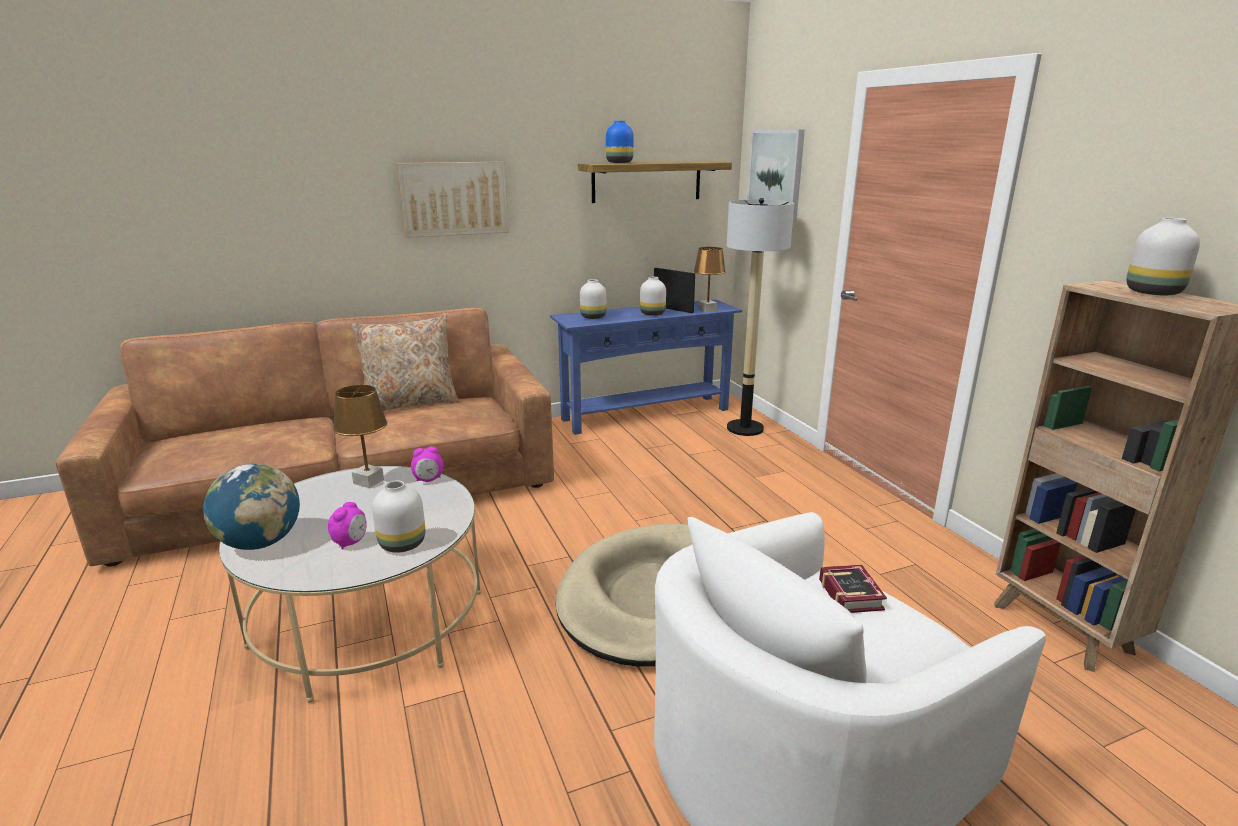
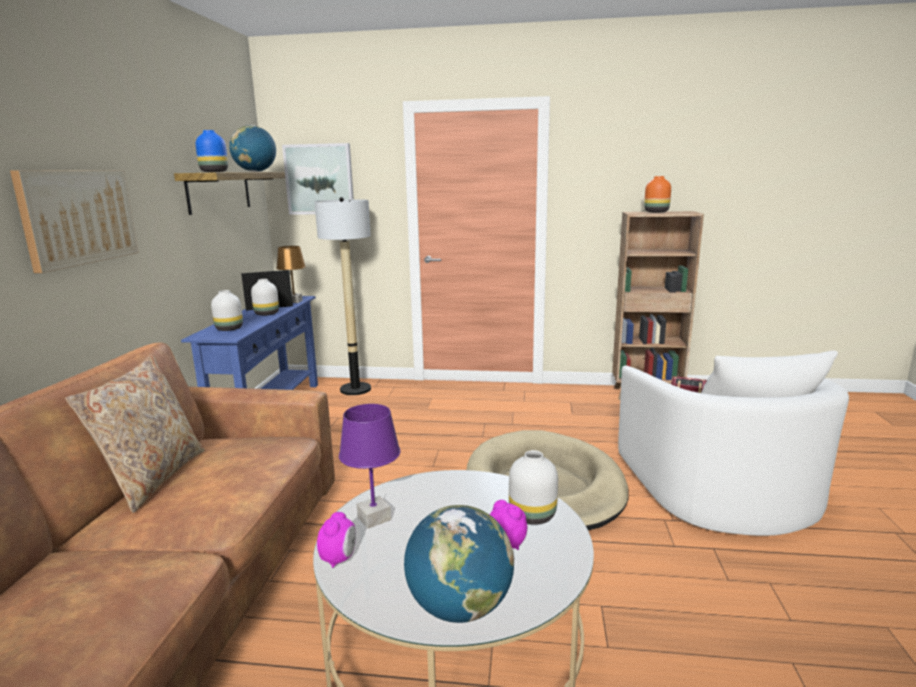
camera: 60 degrees left, 5 degrees down
brown table lamp [333,385,387,488] -> purple table lamp [339,404,401,529]
alarm clock [411,446,443,482] -> alarm clock moved to [317,512,356,568]
white vase [1127,218,1200,295] -> orange vase [644,176,671,213]
none -> globe [229,125,276,172]

